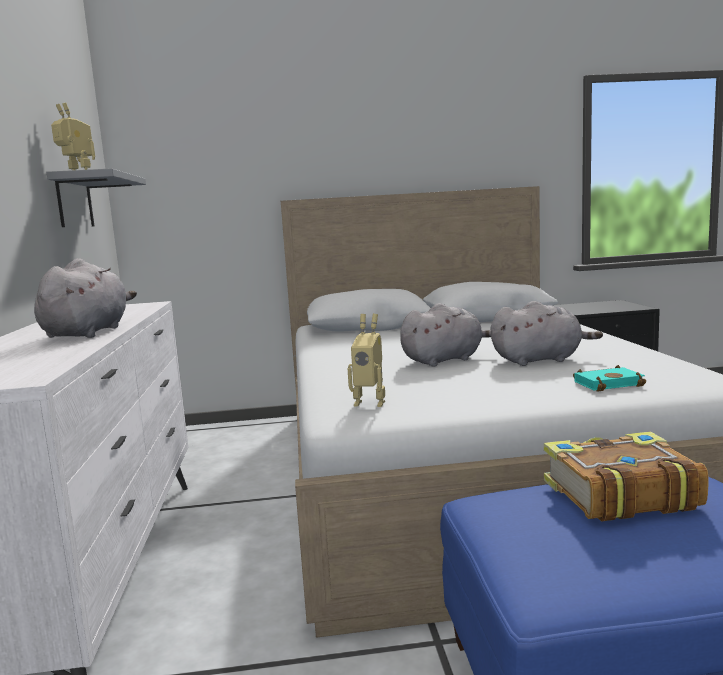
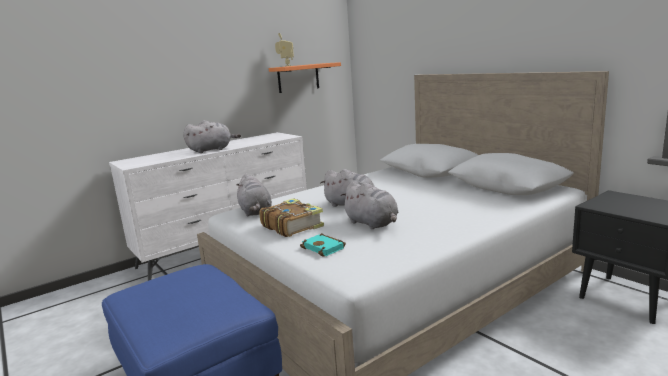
camera: 60 degrees right, 5 degrees up
grey shelf [46,168,146,227] -> orange shelf [269,62,341,93]
toy robot [347,314,385,407] -> grey plush toy [236,174,272,216]
book [544,431,709,522] -> book moved to [259,198,324,237]

